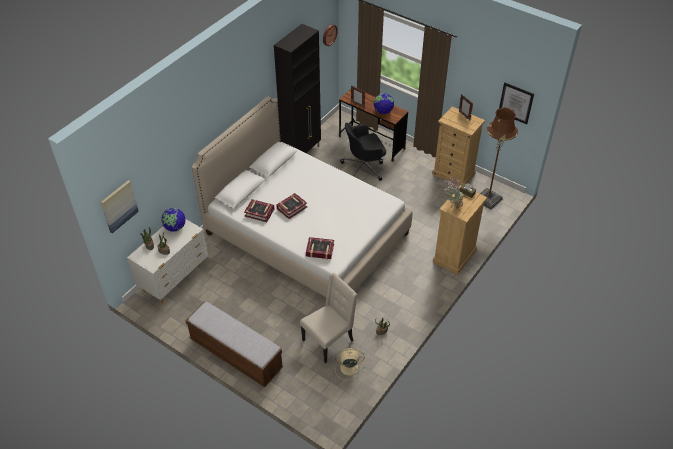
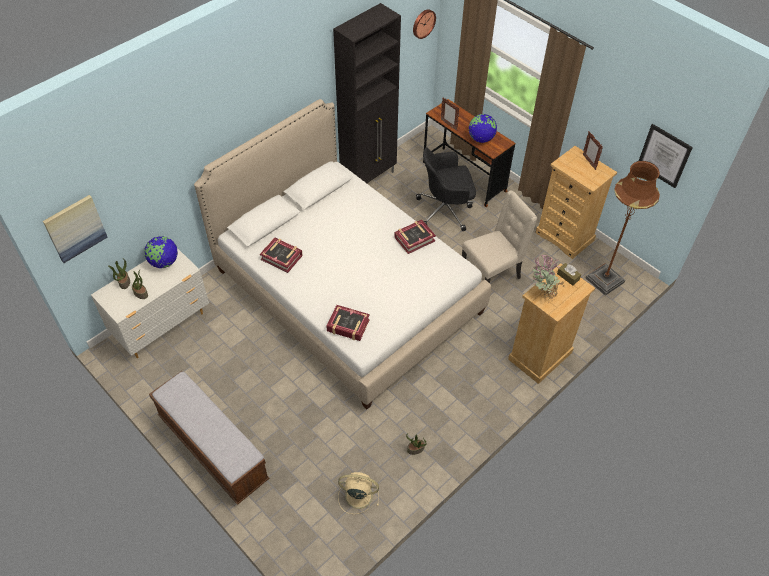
camera: 10 degrees right, 5 degrees up
book [276,193,307,219] -> book moved to [394,220,436,254]
beige chair [300,273,357,363] -> beige chair moved to [462,190,538,283]

